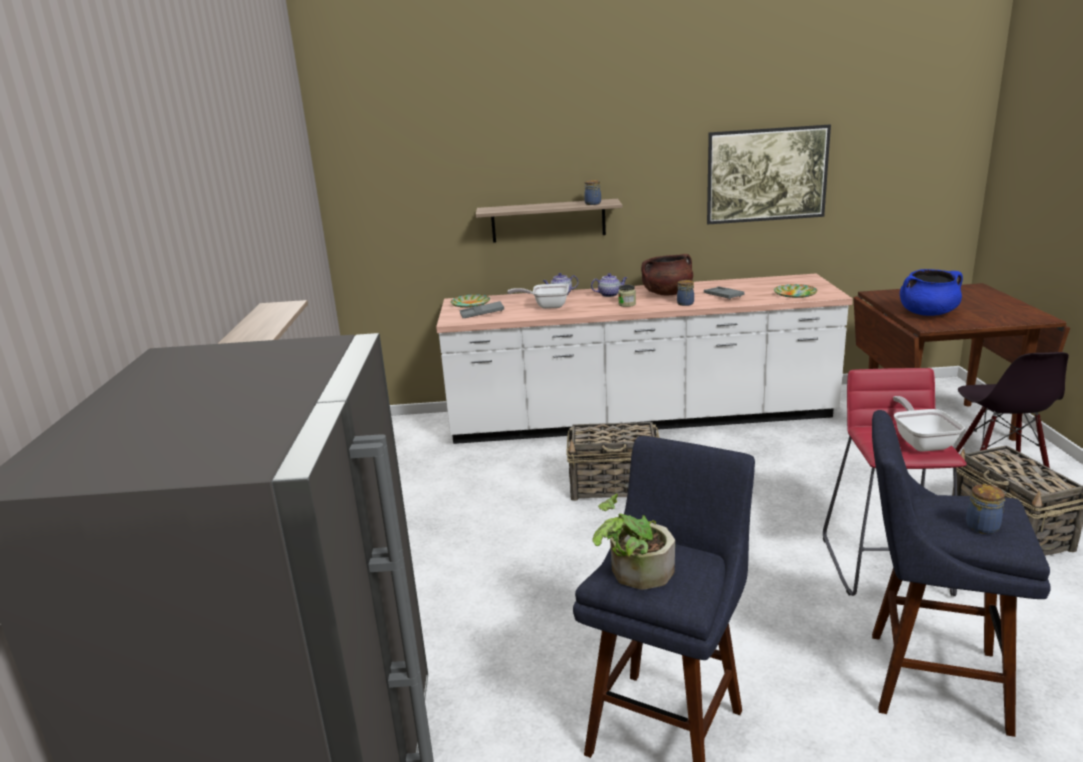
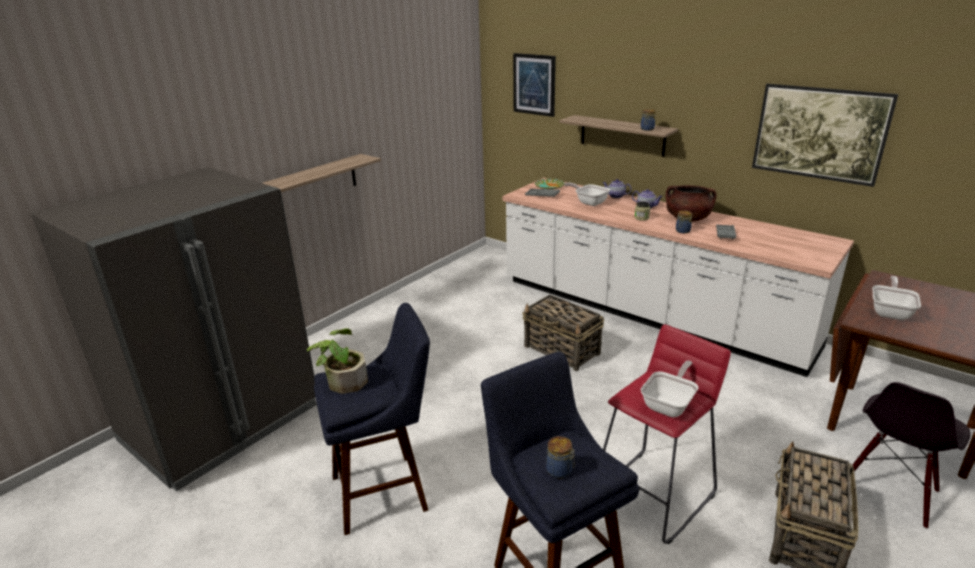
camera: 40 degrees right, 5 degrees up
plate [774,284,817,298] -> none
blue cooking pot [900,269,963,316] -> frying pan [872,276,921,320]
none -> picture [513,53,556,117]

